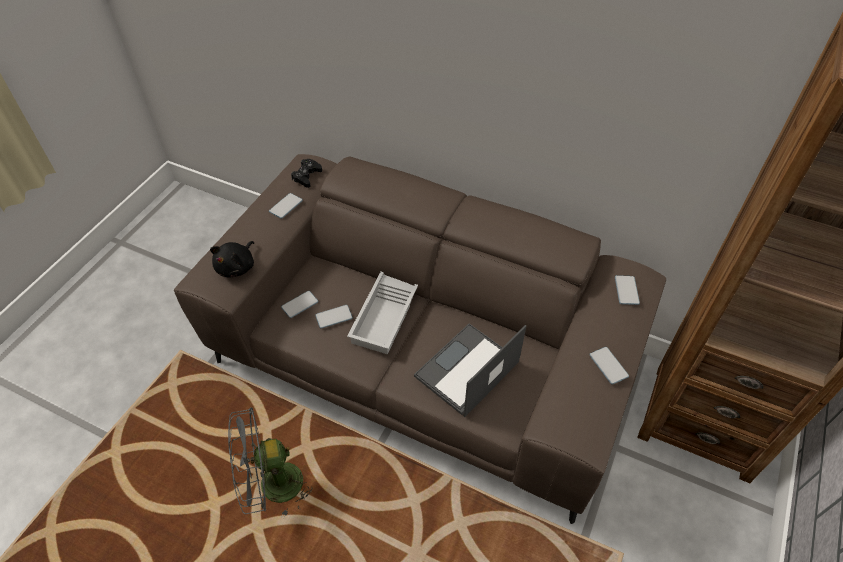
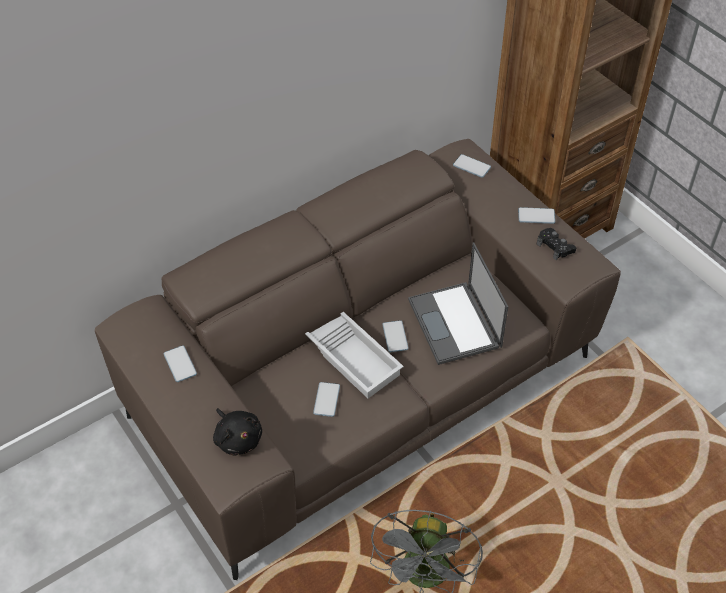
camera: 60 degrees left, 0 degrees up
phone [281,291,318,318] -> phone moved to [382,320,409,352]
black game controller [291,159,322,188] -> black game controller moved to [537,228,576,260]

